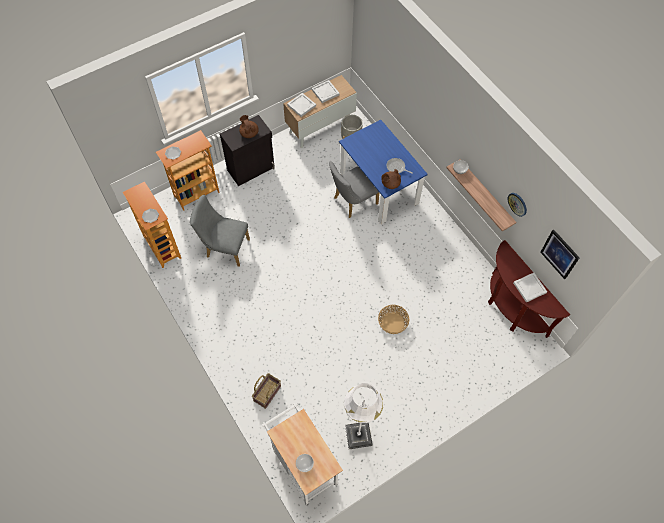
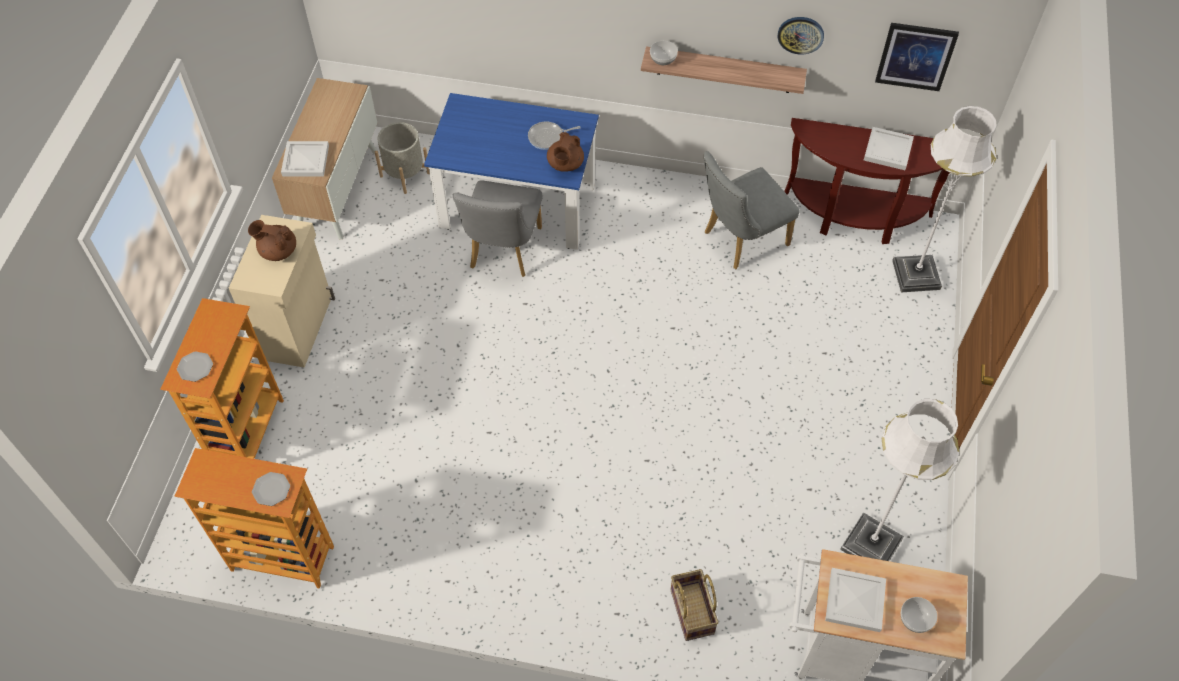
camera: 45 degrees left, 5 degrees down
grey chair [190,195,250,267] -> grey chair moved to [703,151,799,269]
black cabinet [220,115,275,186] -> beige cabinet [229,215,335,368]
white tray [312,80,340,103] -> white tray moved to [825,568,886,632]
basket [378,305,409,334] -> none
none -> white floor lamp [892,106,997,292]

